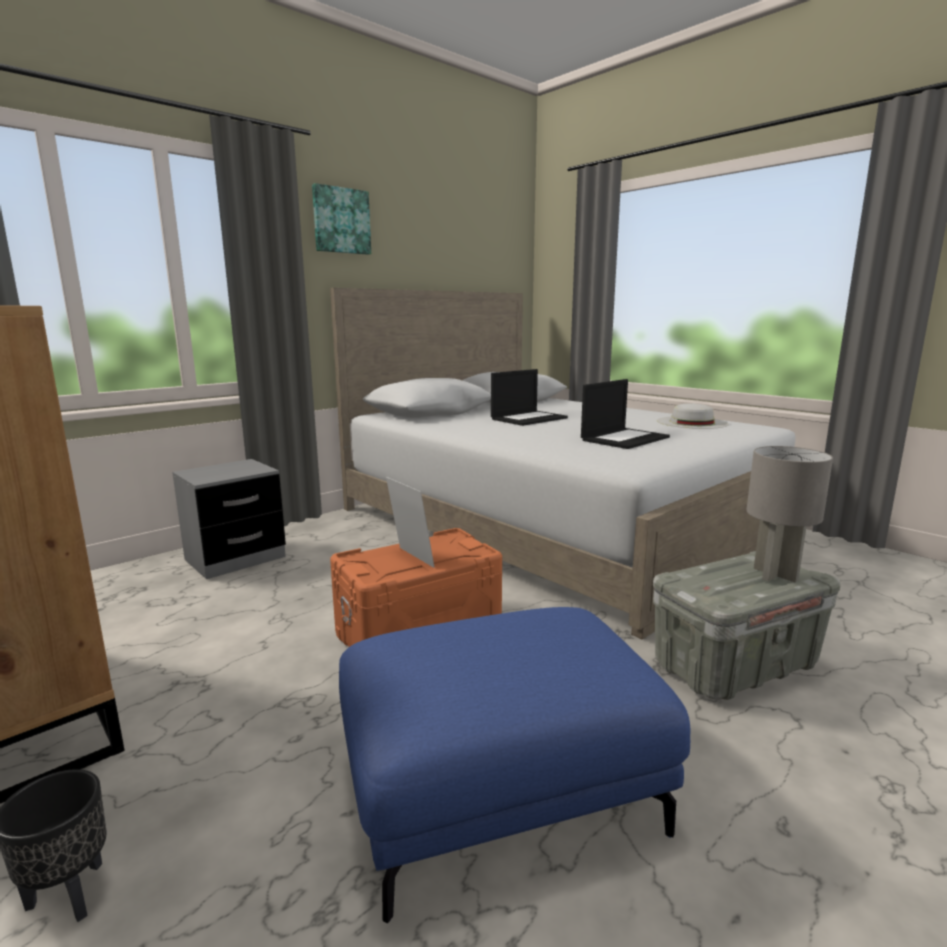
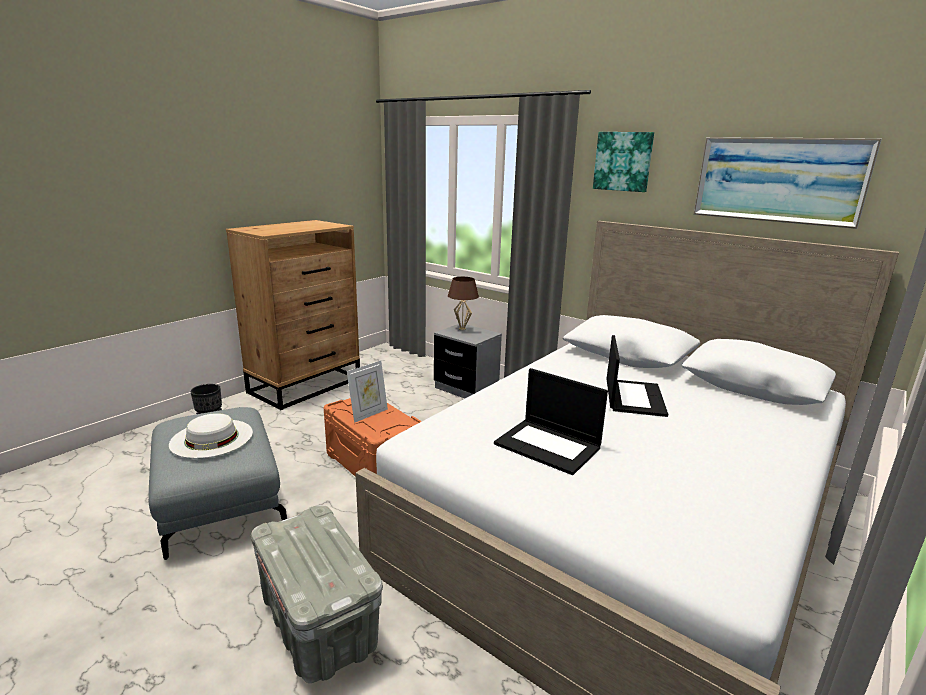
camera: 80 degrees right, 5 degrees up
blue ottoman [339,607,690,923] -> grey ottoman [149,407,287,560]
laptop [491,369,568,426] -> laptop turned 120 degrees counterclockwise [607,335,668,417]
white hat [657,403,729,429] -> white hat moved to [169,413,253,458]
grey table lamp [746,446,833,582] -> none
none -> brown table lamp [448,277,479,330]
none -> picture [694,137,882,229]

